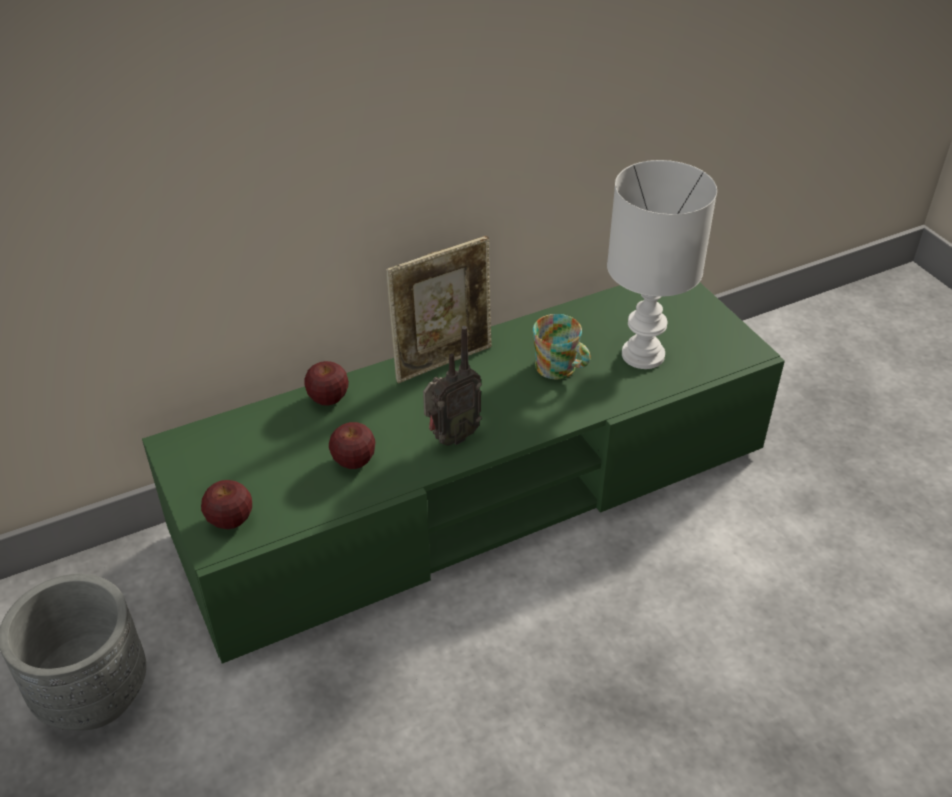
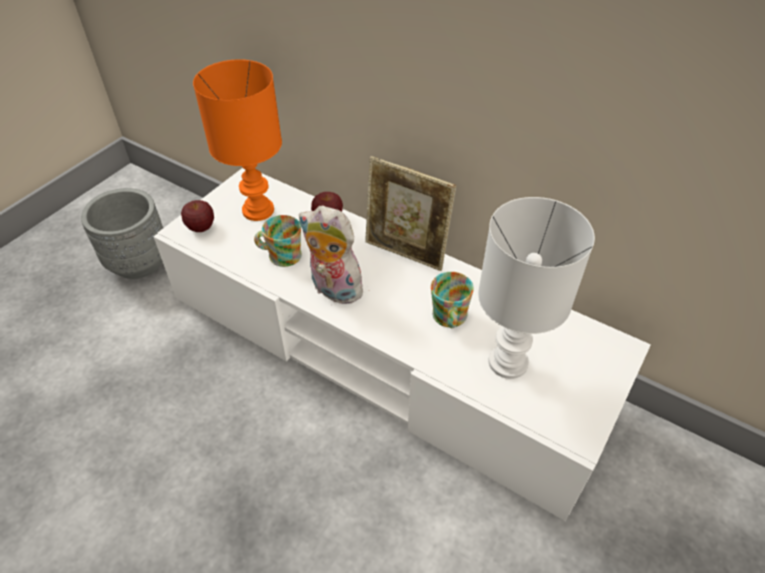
camera: 60 degrees right, 5 degrees up
green tv stand [142,282,785,664] -> white tv stand [154,168,651,521]
apple [329,422,375,469] -> mug [254,215,302,267]
radio [423,326,482,446] -> plush toy [299,206,363,304]
none -> orange table lamp [193,59,282,221]

